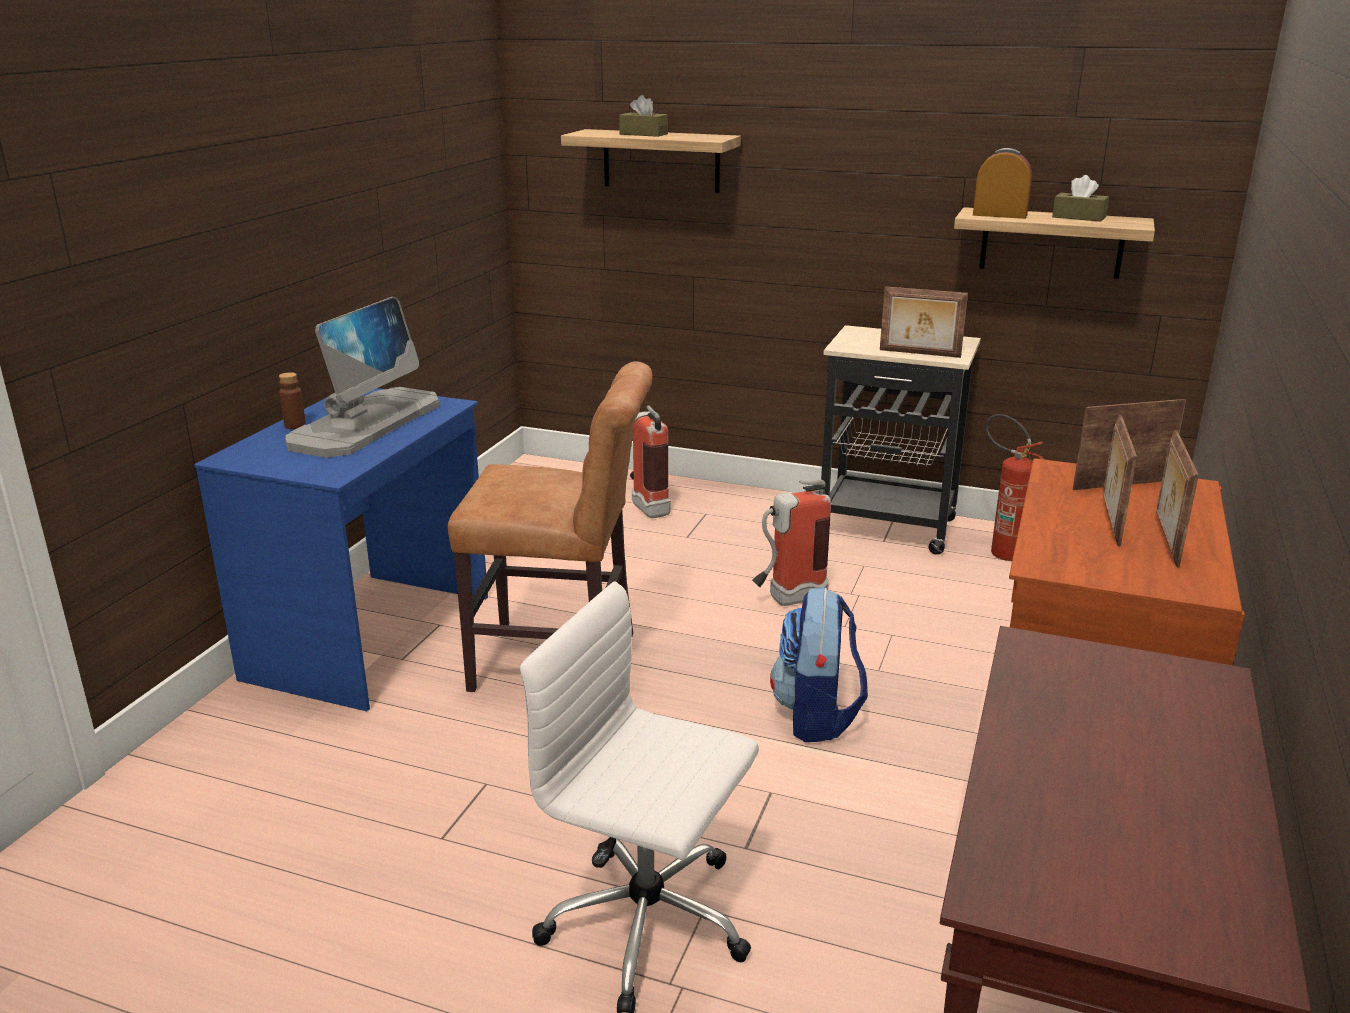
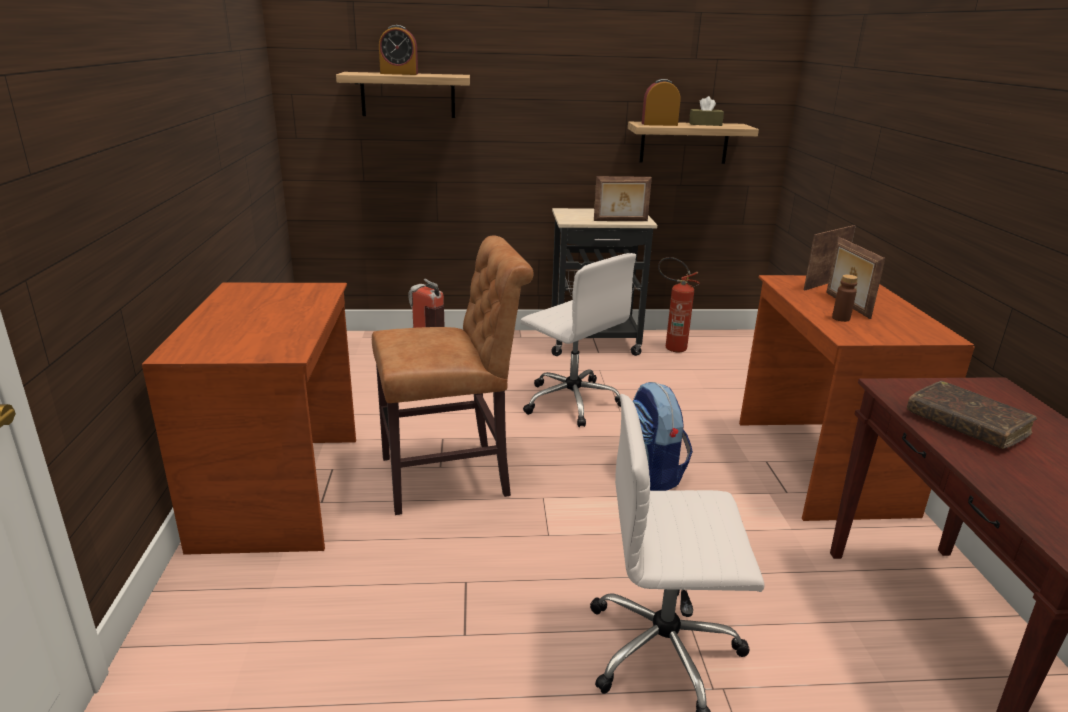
camera: 25 degrees left, 0 degrees up
blue desk [194,388,488,711] -> brown desk [142,283,356,555]
brown bottle [279,372,306,429] -> brown bottle moved to [832,274,858,322]
monitor [285,296,440,458] -> none
brown tissue box [619,95,668,137] -> alarm clock [379,25,418,75]
fire extinguisher [752,480,831,606] -> white office chair [520,253,636,427]
picture frame [1156,430,1199,567] -> none
none -> brown book [907,381,1037,449]

